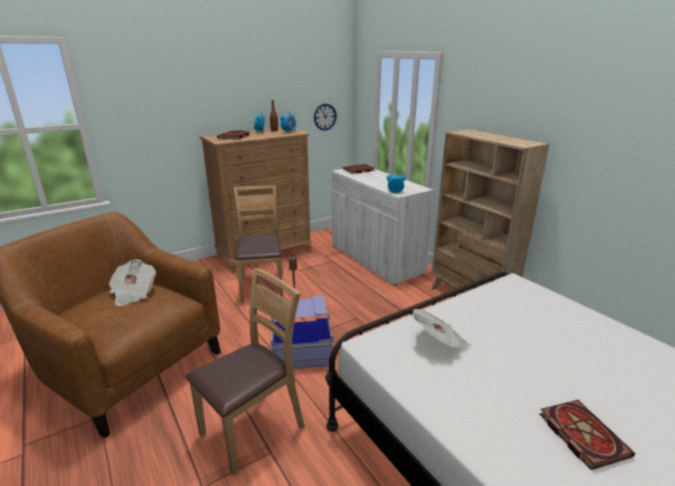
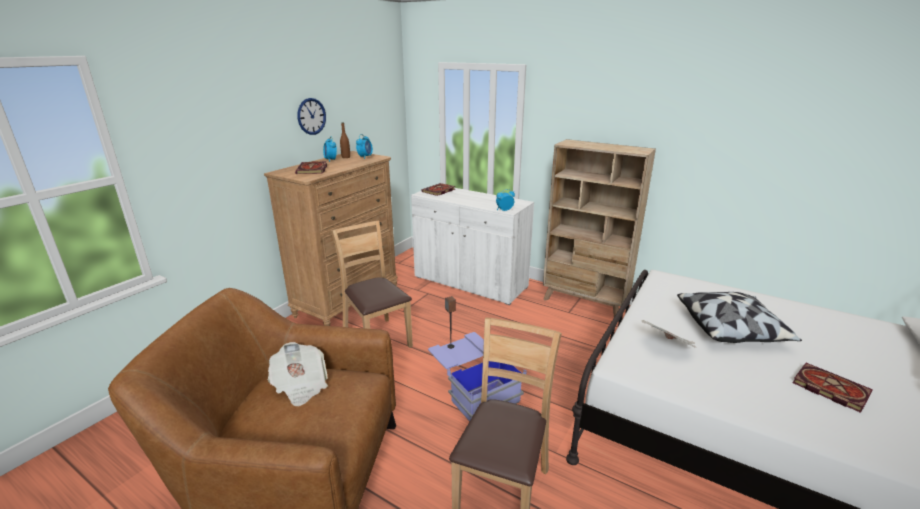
camera: 25 degrees left, 0 degrees up
wall clock [314,103,337,131] -> wall clock moved to [297,98,326,135]
none -> pillow [677,292,802,343]

